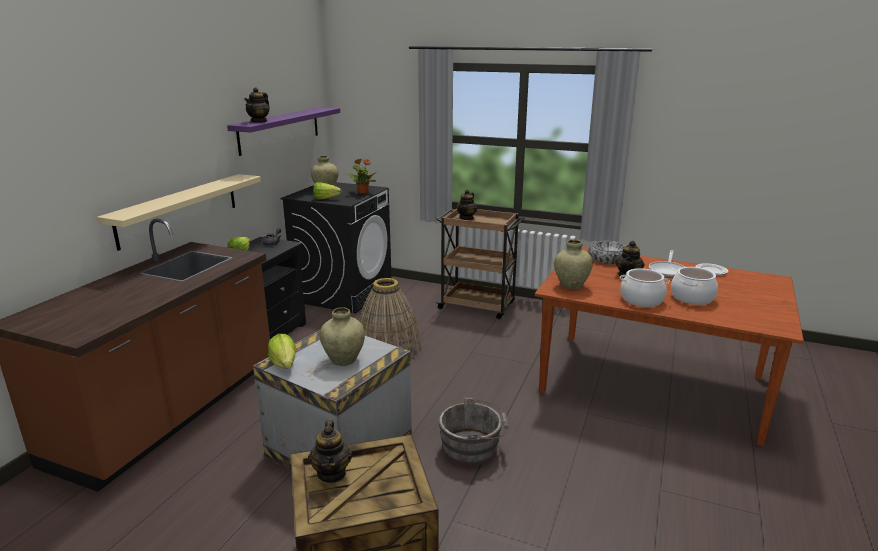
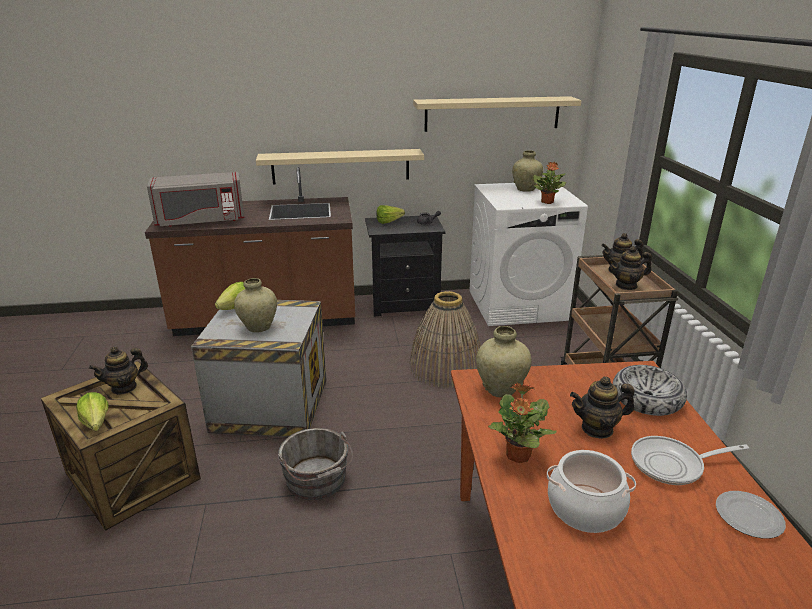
camera: 60 degrees right, 5 degrees up
purple shelf [227,107,340,156] -> beige shelf [413,96,582,132]
teapot [244,87,270,123] -> teapot moved to [609,246,652,290]
black washing machine [280,182,392,314] -> white washing machine [469,183,588,326]
lettuce [313,182,342,200] -> lettuce moved to [76,392,109,431]
cooking pot [620,268,670,307] -> potted plant [488,383,556,463]
none -> grey microwave [147,172,244,227]

